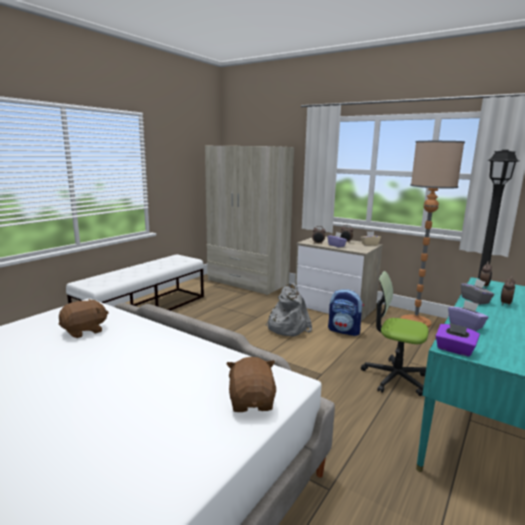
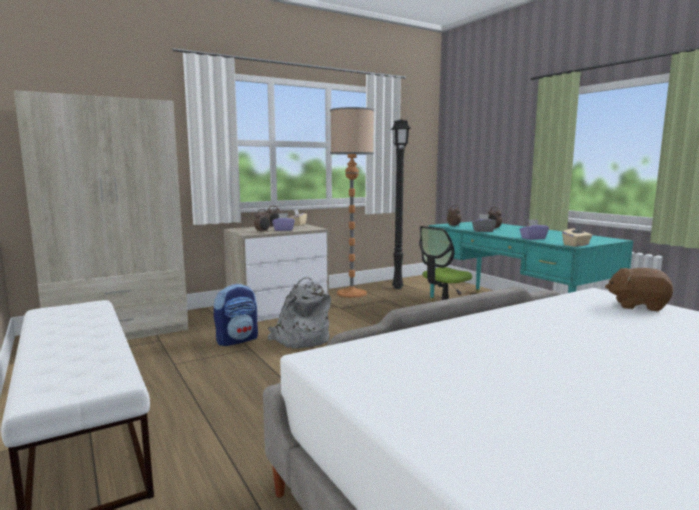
camera: 65 degrees left, 5 degrees down
brown plush toy [59,299,109,338] -> none
backpack [328,289,364,336] -> backpack moved to [213,284,258,346]
purple tissue box [435,323,480,357] -> beige tissue box [562,225,592,247]

